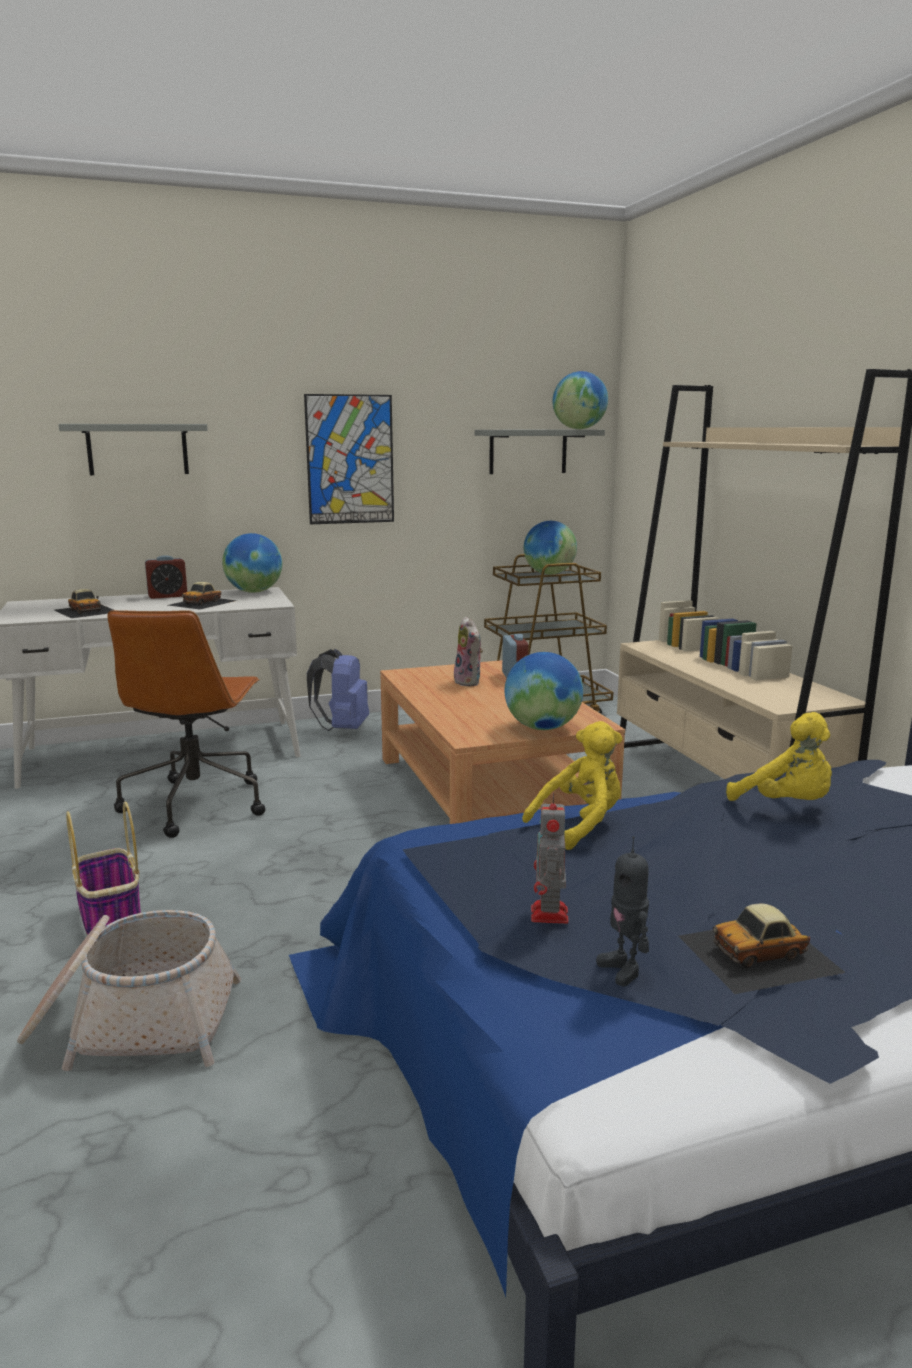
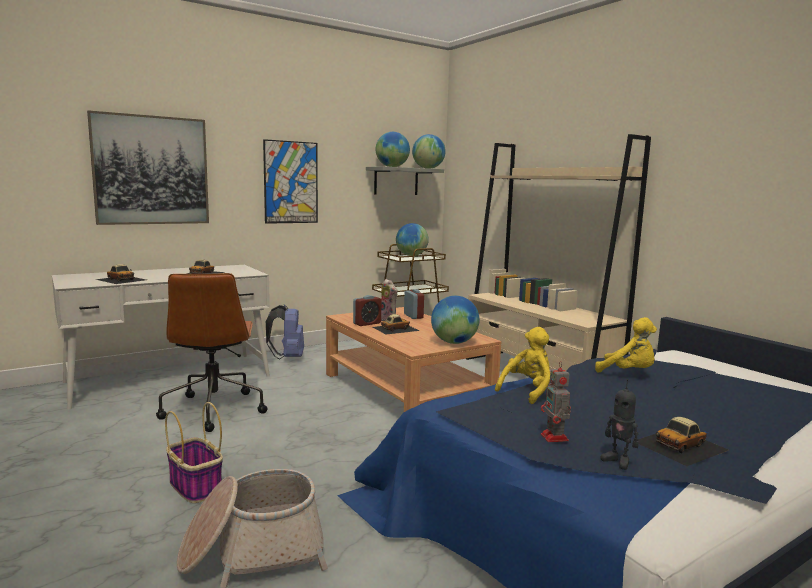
camera: 15 degrees left, 5 degrees down
grey shelf [58,424,208,475] -> picture [87,111,209,225]
alarm clock [145,555,187,599] -> alarm clock moved to [353,295,382,326]
globe [222,533,282,593] -> globe moved to [376,132,410,167]
none -> toy car [373,314,419,334]

